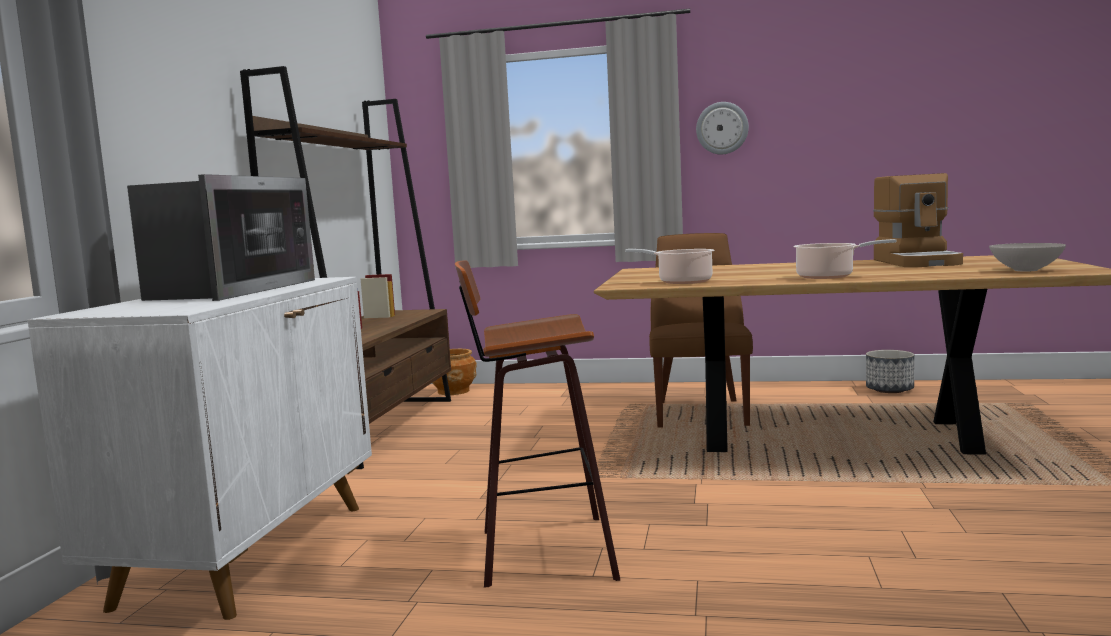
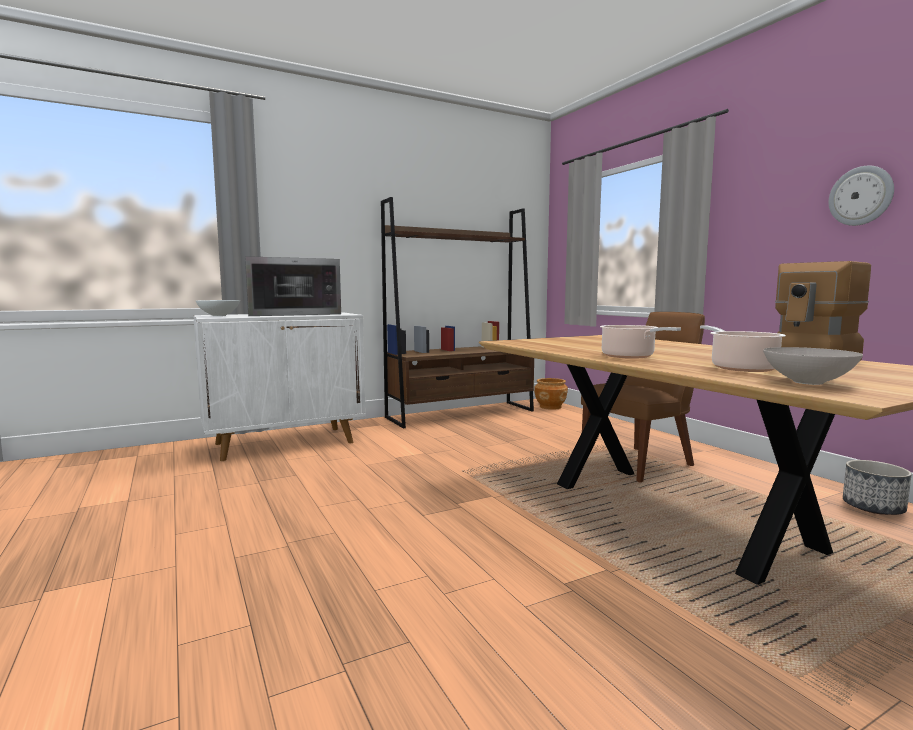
camera: 50 degrees right, 0 degrees up
stool [455,260,620,587] -> none
cooking pot [625,249,714,284] -> cooking pot moved to [700,325,786,372]
wall clock [696,102,749,155] -> wall clock moved to [829,166,894,226]
none -> white bowl [196,300,240,316]

